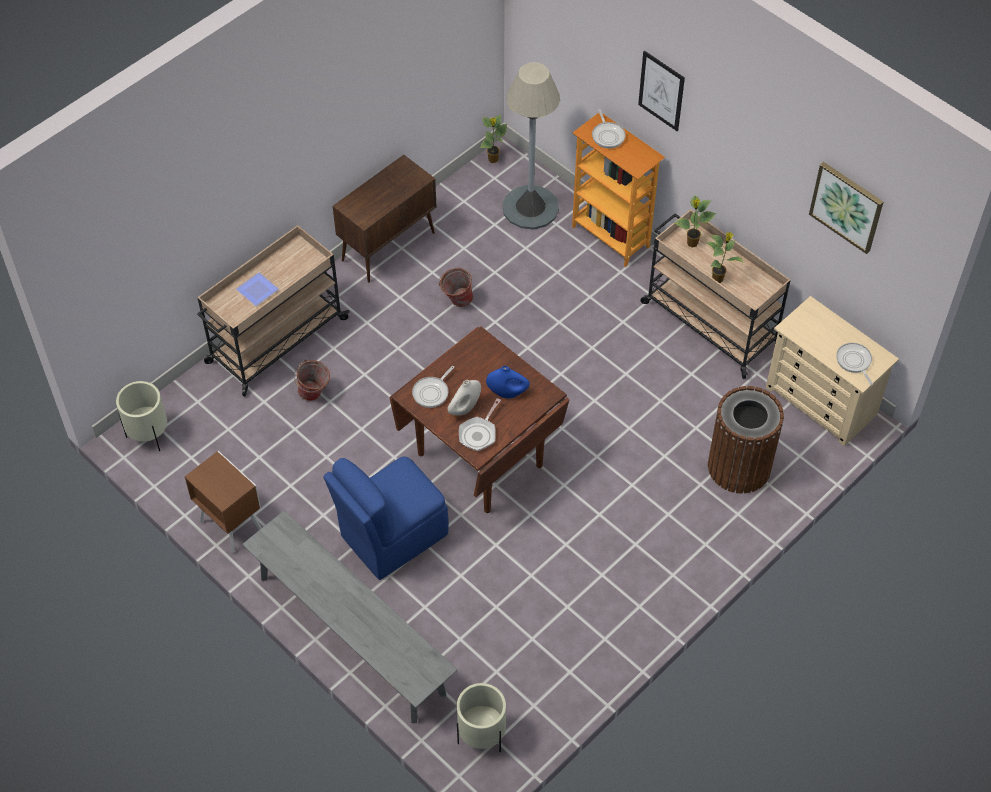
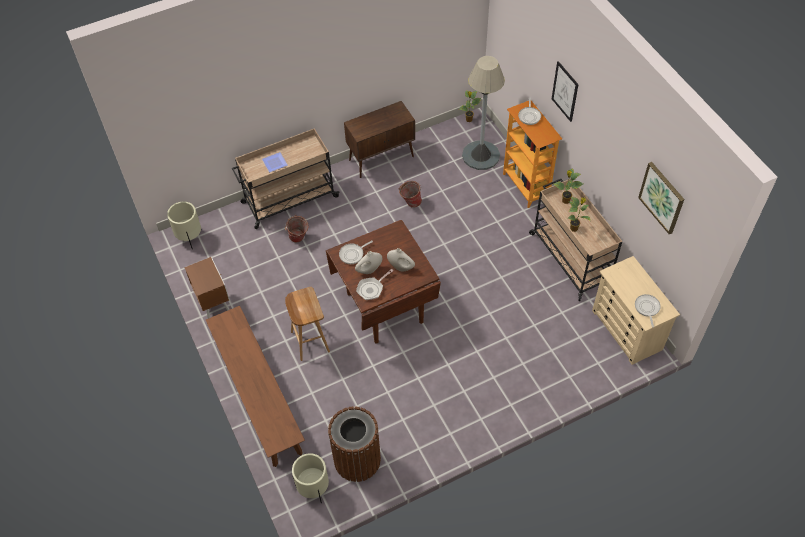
camera: 20 degrees right, 0 degrees up
grey bench [242,511,458,723] -> brown bench [206,306,305,467]
blue chair [323,456,449,580] -> brown stool [285,287,330,361]
blue vase [486,366,530,398] -> white vase [387,248,415,272]
brown trash can [708,386,784,494] -> brown trash can moved to [328,407,381,482]

